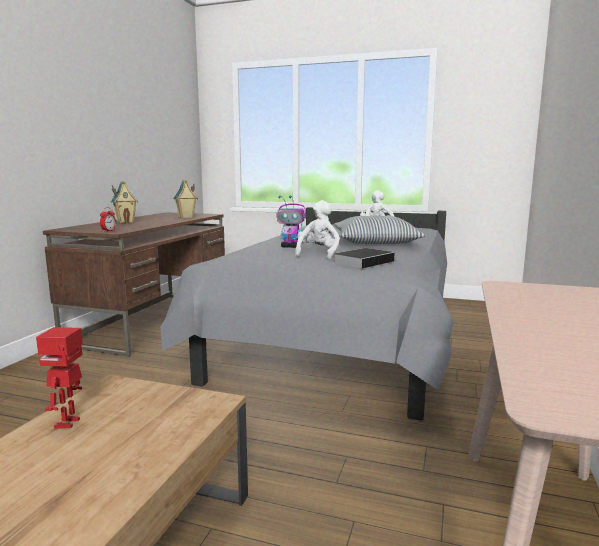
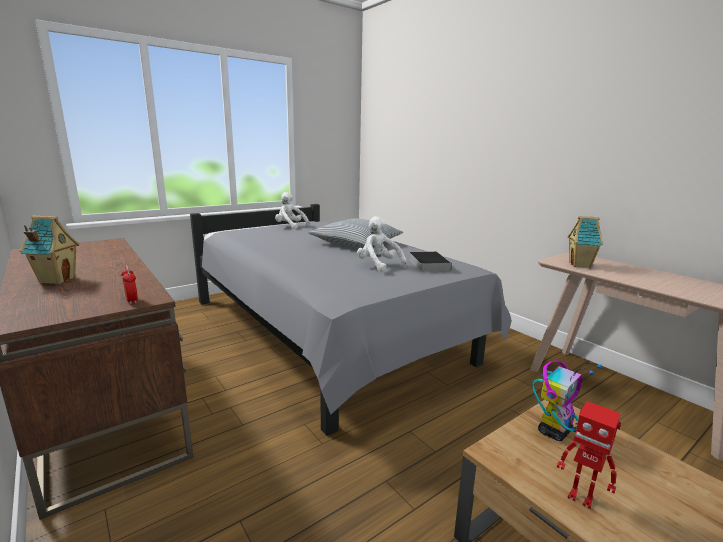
camera: 55 degrees left, 5 degrees up
toy house [173,180,198,218] -> toy house moved to [568,216,603,268]
toy robot [276,195,306,248] -> toy robot moved to [532,360,602,441]

